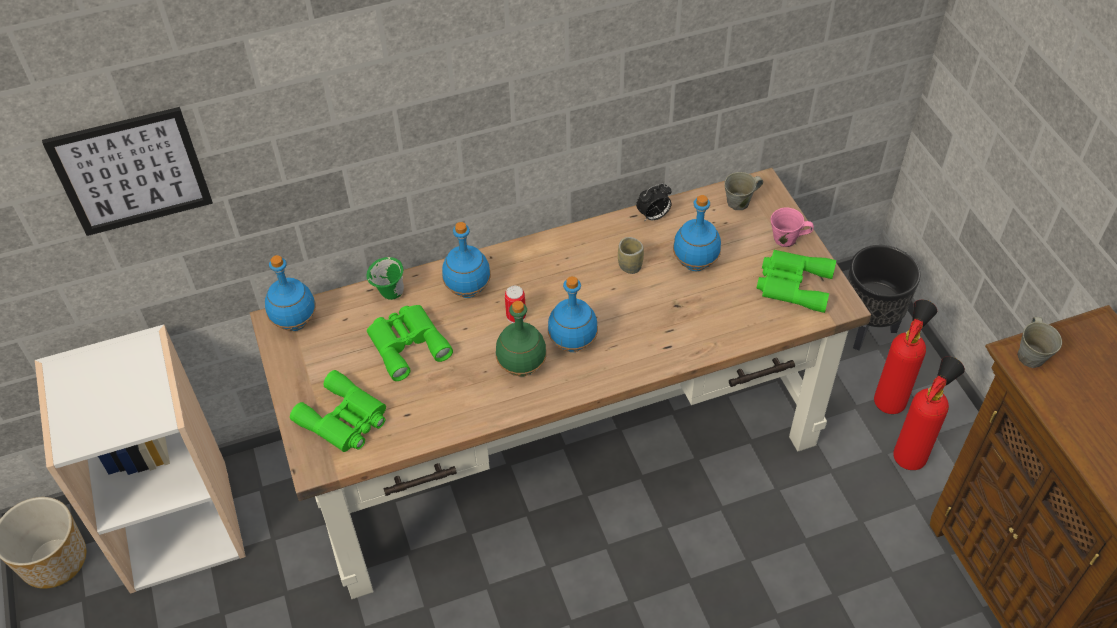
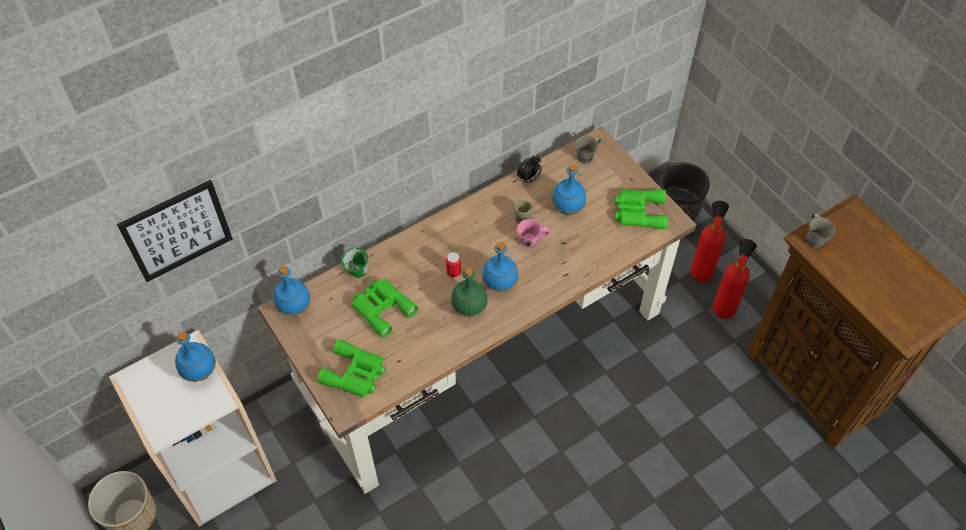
camera: 15 degrees left, 5 degrees up
blue bottle [442,222,491,298] -> blue bottle moved to [175,332,216,382]
pink mug [771,207,814,247] -> pink mug moved to [517,219,549,248]

